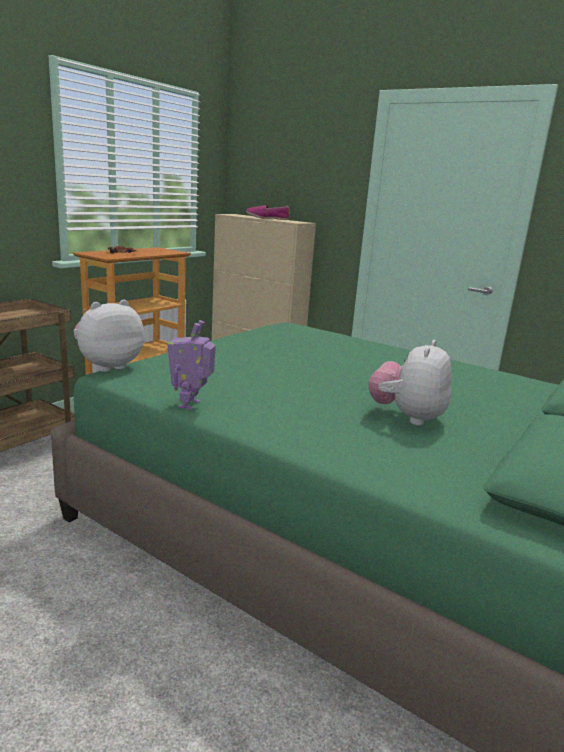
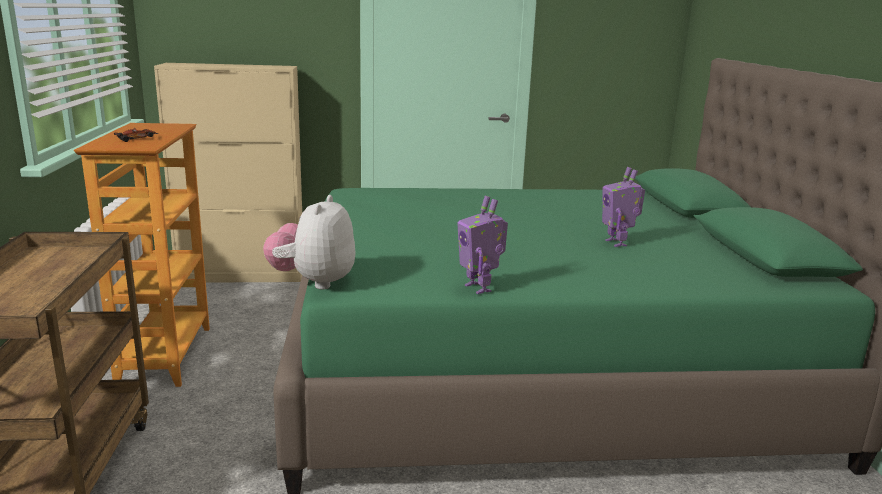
camera: 40 degrees left, 0 degrees up
shoe [246,205,290,220] -> none
plush toy [369,340,451,426] -> toy robot [602,167,645,247]

